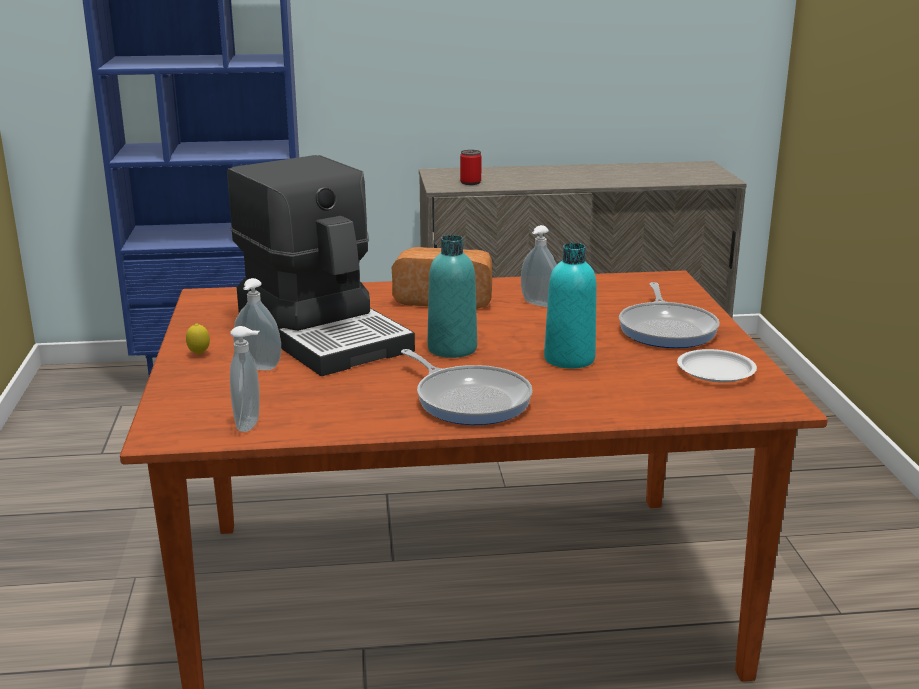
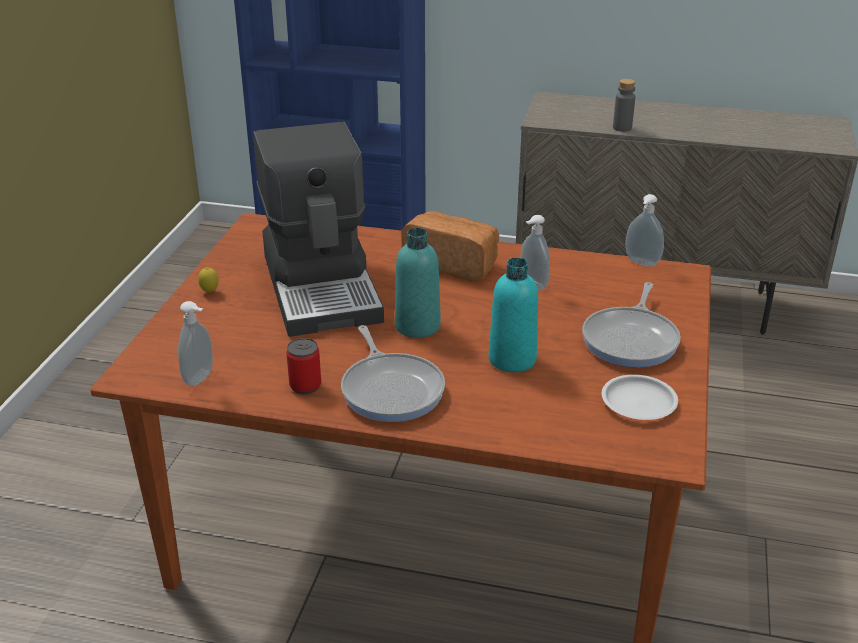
camera: 20 degrees right, 10 degrees up
soap dispenser [233,278,281,370] -> soap dispenser moved to [625,194,664,267]
can [460,150,482,185] -> can moved to [286,338,321,394]
none -> grey bottle [613,79,635,132]

